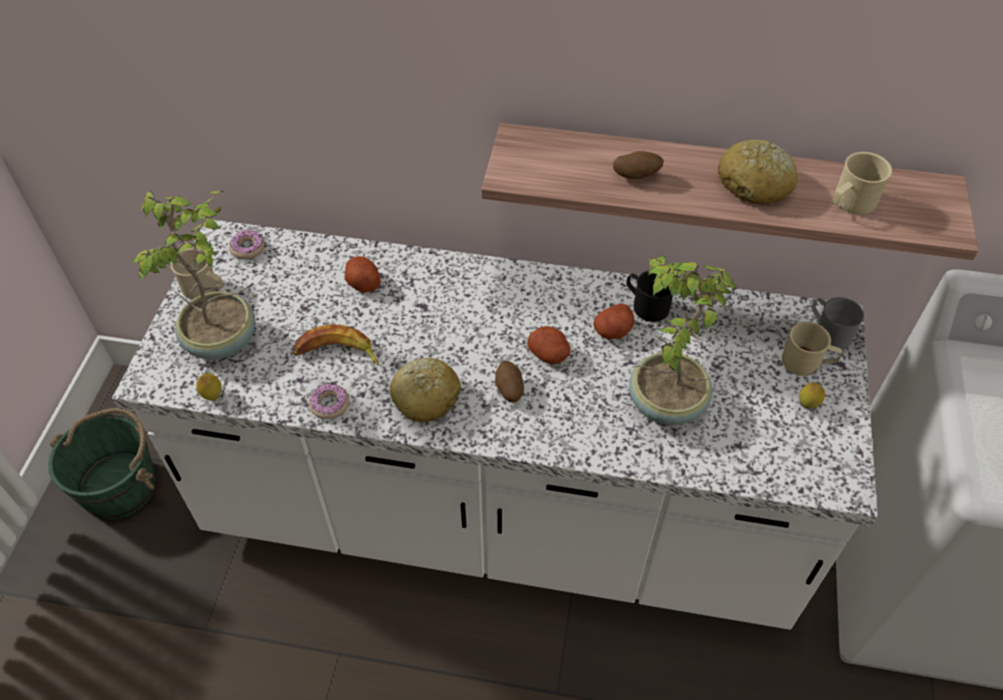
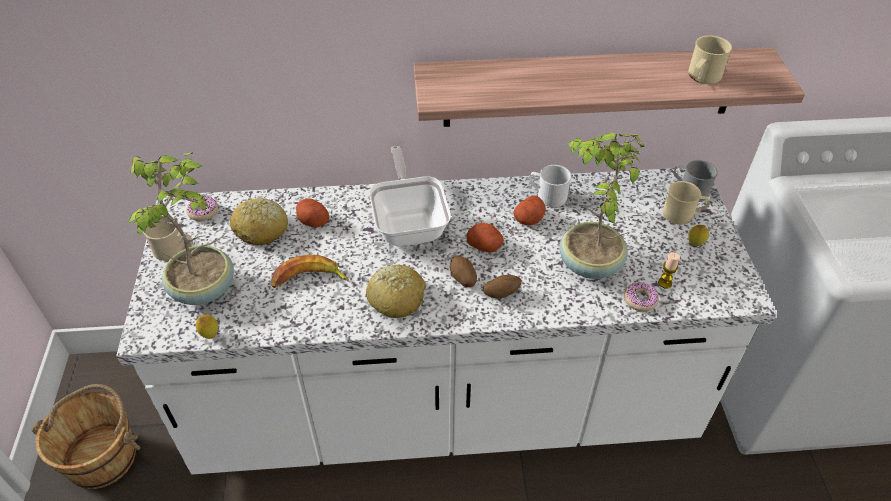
camera: 15 degrees left, 5 degrees down
green bucket [48,407,156,520] -> brown bucket [32,384,140,489]
donut [309,384,349,419] -> donut moved to [624,282,659,312]
potato [613,151,664,179] -> potato moved to [483,275,522,298]
black mug [627,270,673,322] -> white mug [529,165,571,207]
bread [718,140,798,205] -> bread moved to [230,198,288,245]
none -> frying pan [369,146,451,246]
none -> candle [658,252,680,288]

